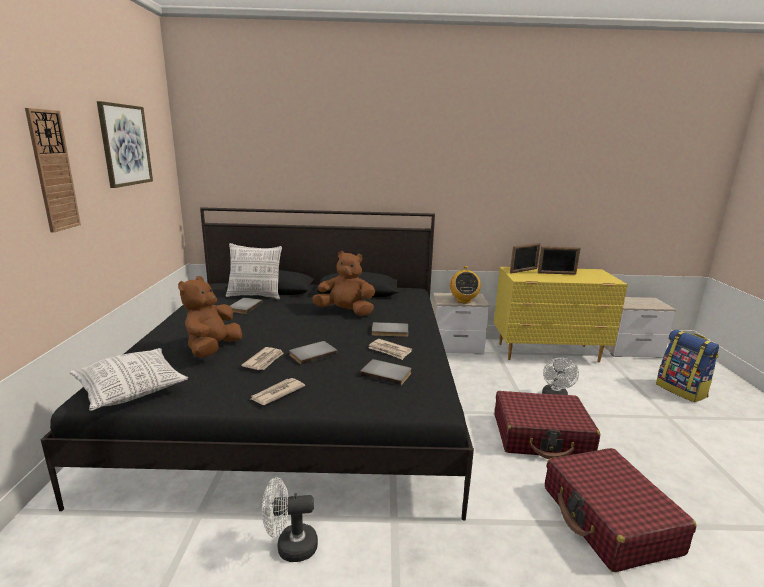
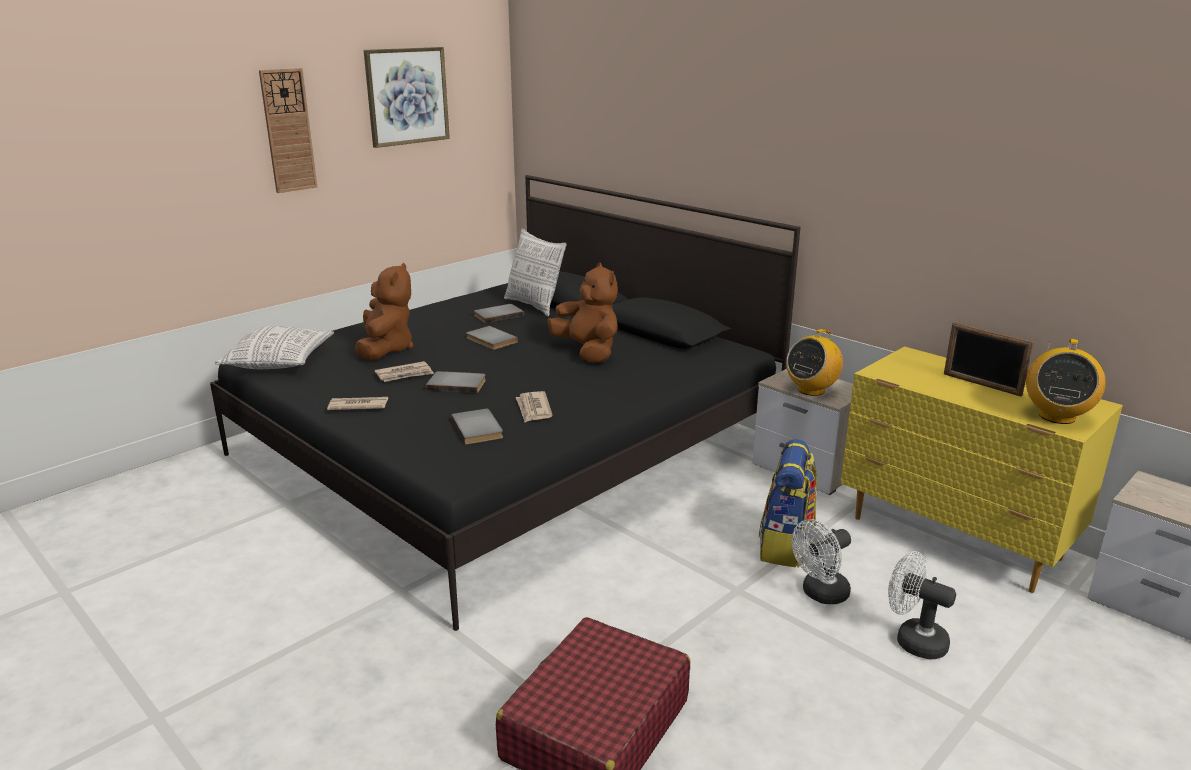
camera: 45 degrees right, 5 degrees up
brown plush toy [178,276,242,358] -> brown plush toy turned 120 degrees clockwise [355,262,413,360]
white fan [262,478,318,562] -> white fan moved to [888,551,956,659]
grey book [372,322,408,337] -> grey book moved to [466,326,518,350]
red suitcase [495,391,600,459] -> none
picture frame [510,243,540,273] -> none
backpack [656,329,719,402] -> backpack moved to [759,439,817,567]
none -> radio [1026,339,1106,424]

